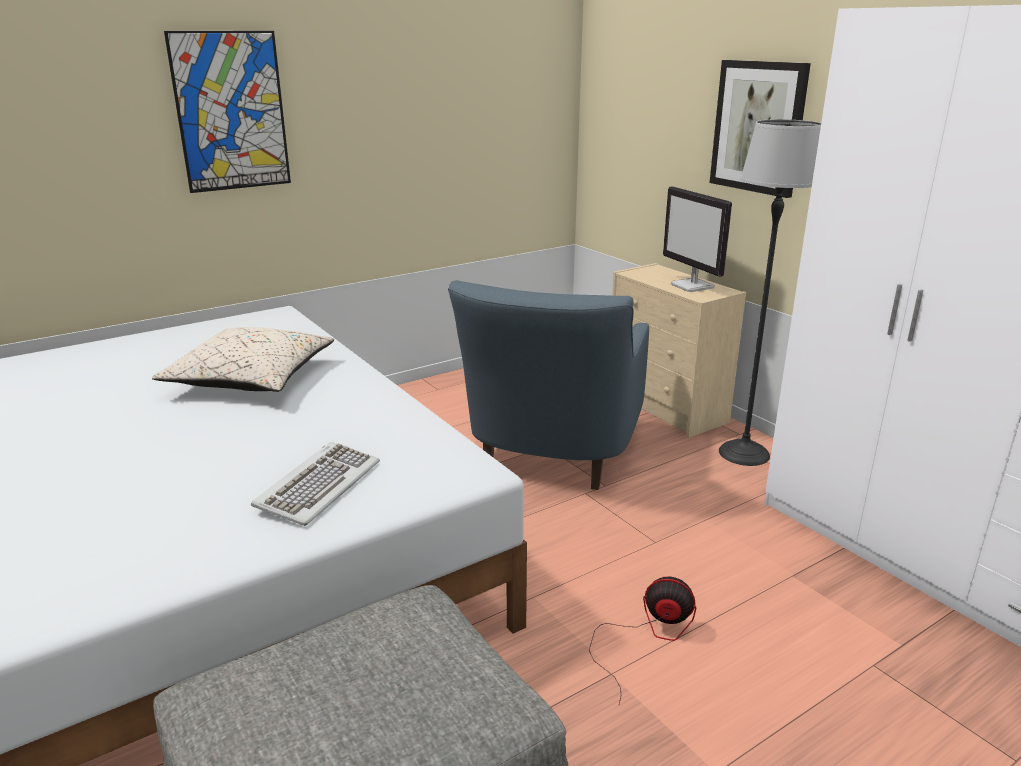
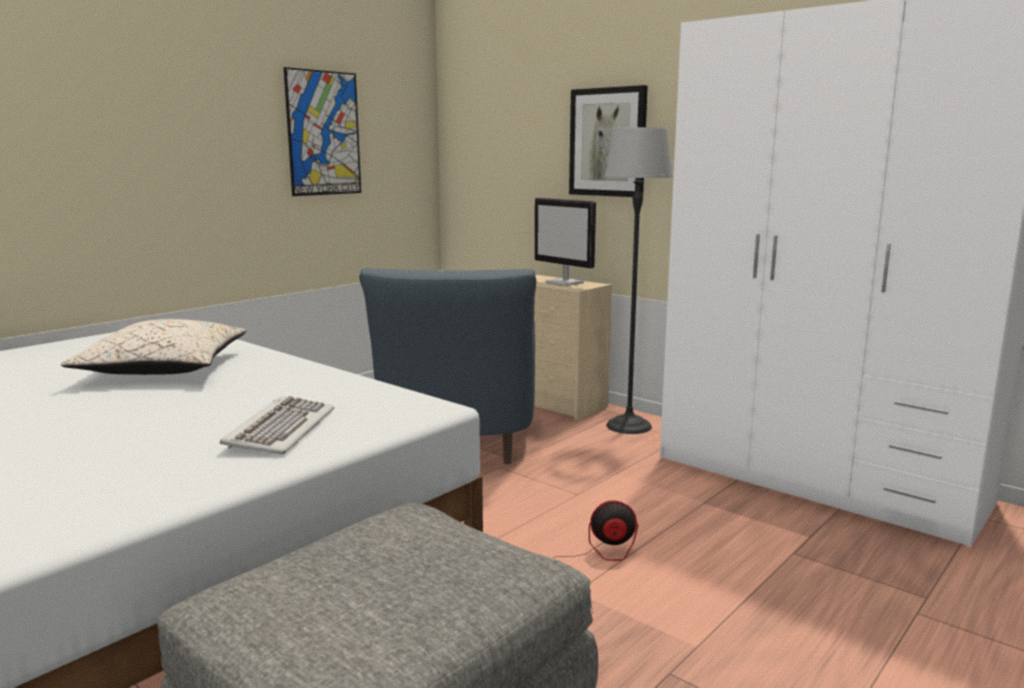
camera: 15 degrees left, 10 degrees down
picture [164,31,291,193] -> picture moved to [283,67,361,196]

